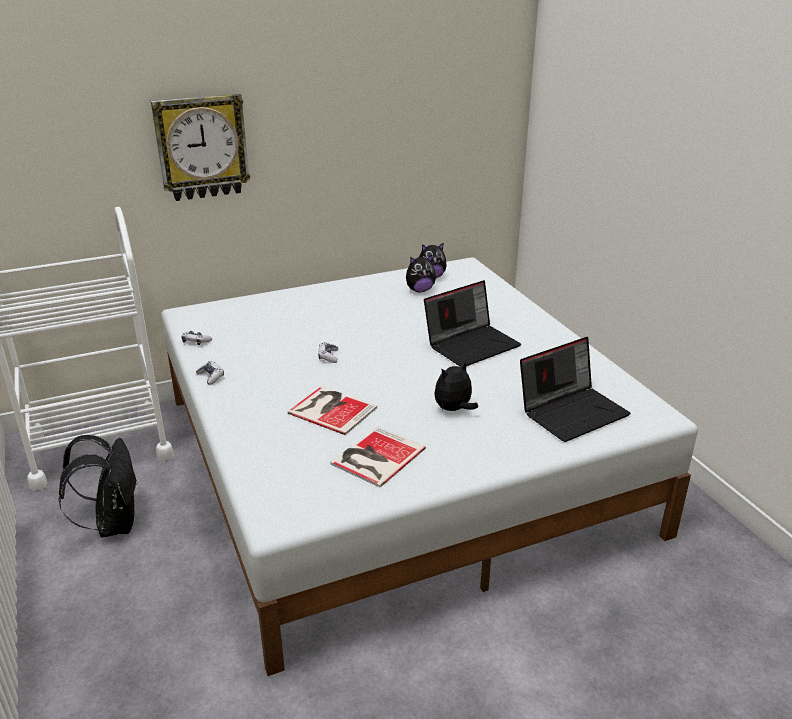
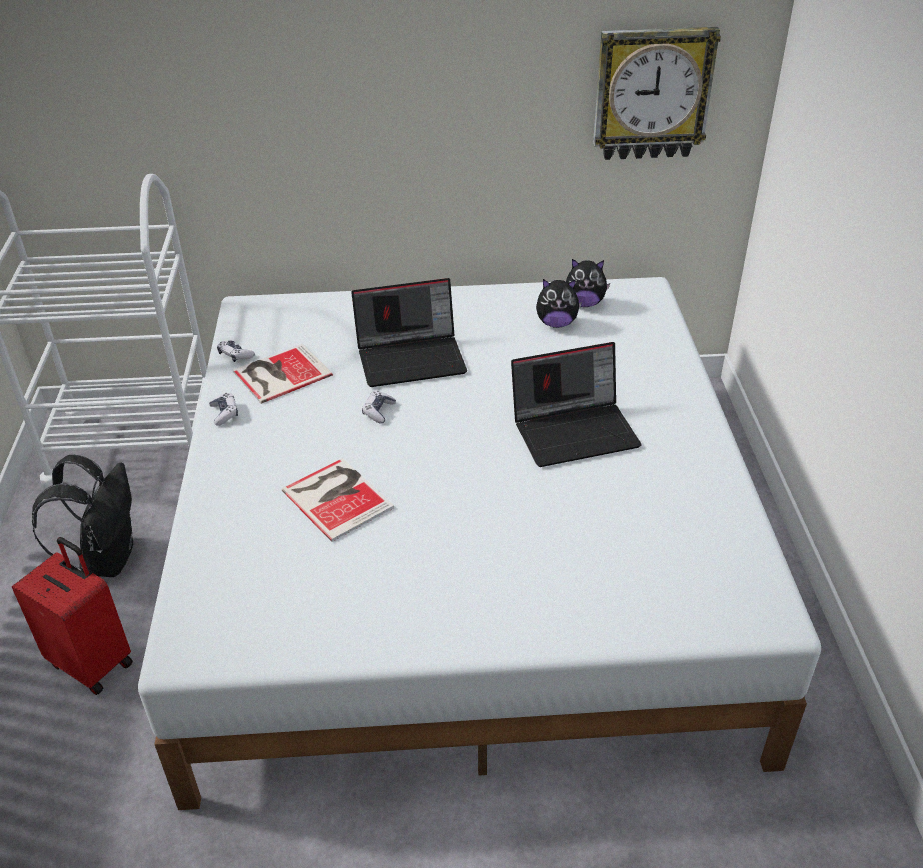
camera: 20 degrees right, 10 degrees up
wall clock [151,94,250,201] -> wall clock moved to [593,27,721,160]
book [331,426,426,487] -> book moved to [233,344,333,404]
plush toy [434,360,478,411] -> none
laptop [520,337,631,442] -> laptop moved to [351,278,467,387]
none -> red suitcase [12,537,133,695]

